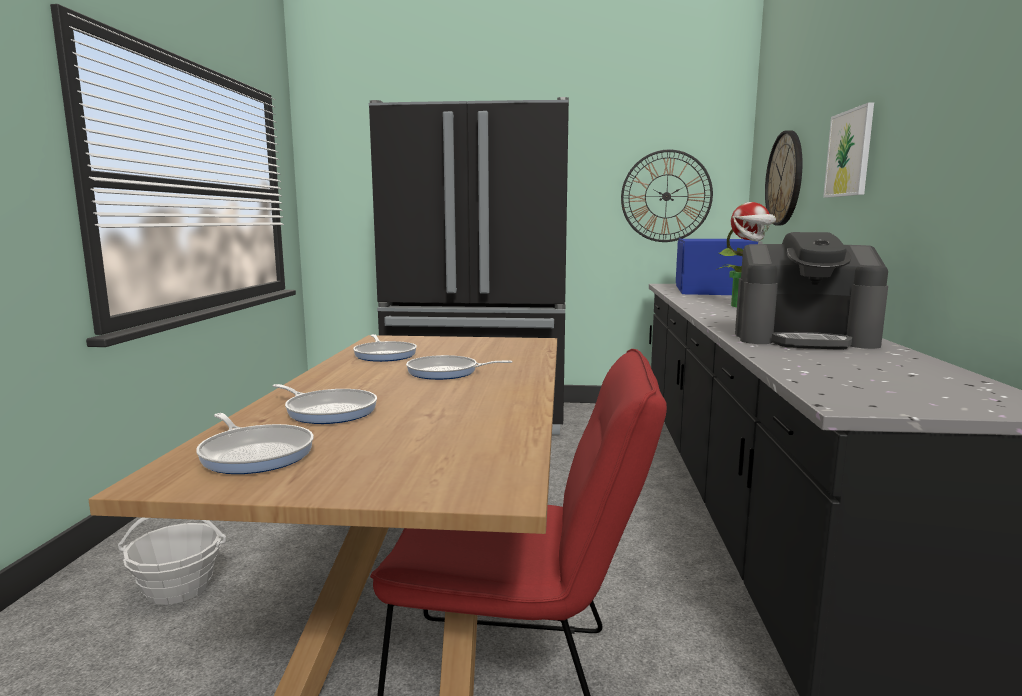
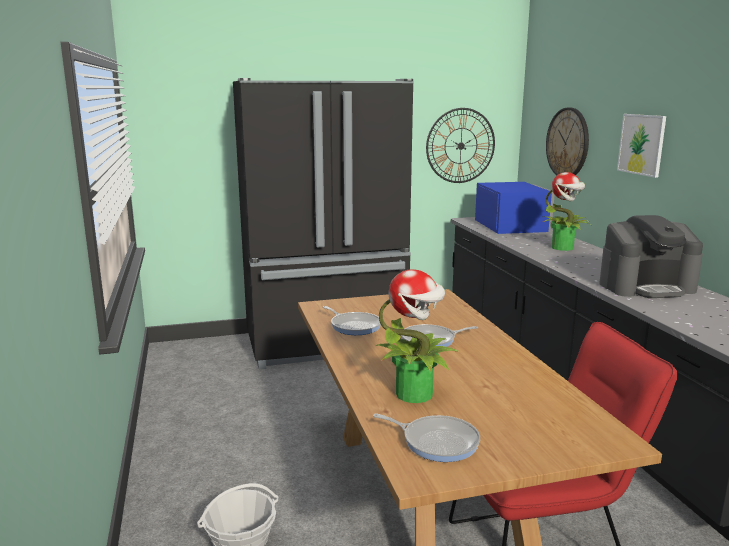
camera: 20 degrees left, 5 degrees up
frying pan [272,384,377,424] -> potted plant [375,269,459,403]

